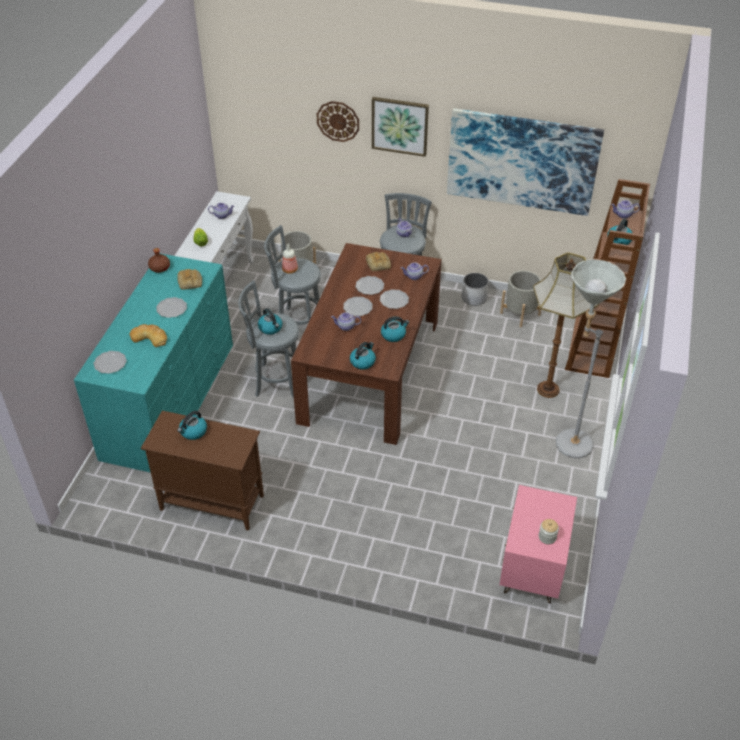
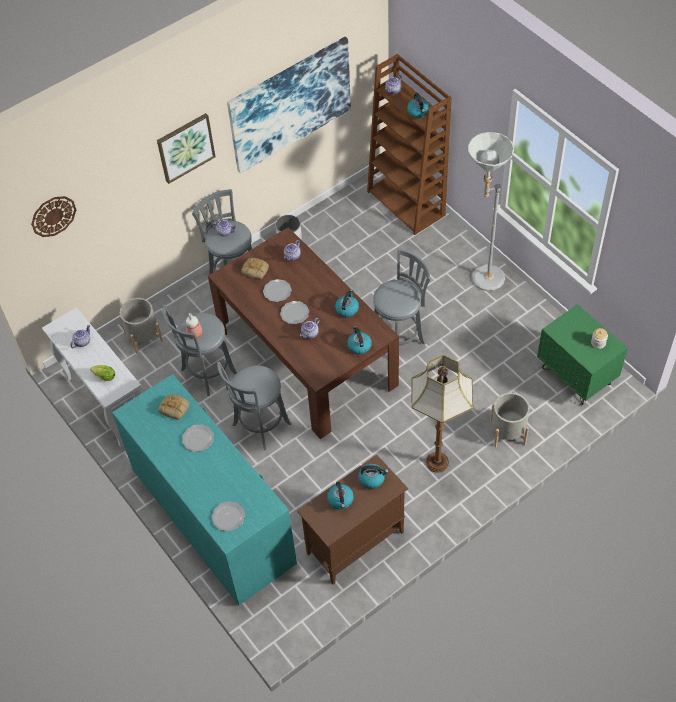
camera: 50 degrees left, 10 degrees up
bread [129,324,167,347] -> none
brown bottle [148,248,170,273] -> none
kettle [258,308,282,335] -> kettle moved to [358,464,389,489]
wall clock [317,101,359,142] -> wall clock moved to [31,196,76,237]
plate [380,289,409,309] -> none
pink nightstand [499,485,577,604] -> green nightstand [537,304,628,405]
grey planter [500,270,541,328] -> grey planter moved to [490,393,530,447]
floor lamp [533,252,599,398] -> floor lamp moved to [411,355,473,473]
none -> grey stool [373,248,431,346]

